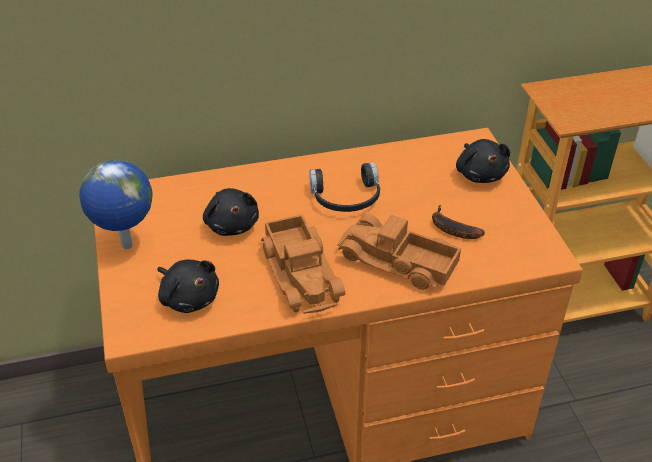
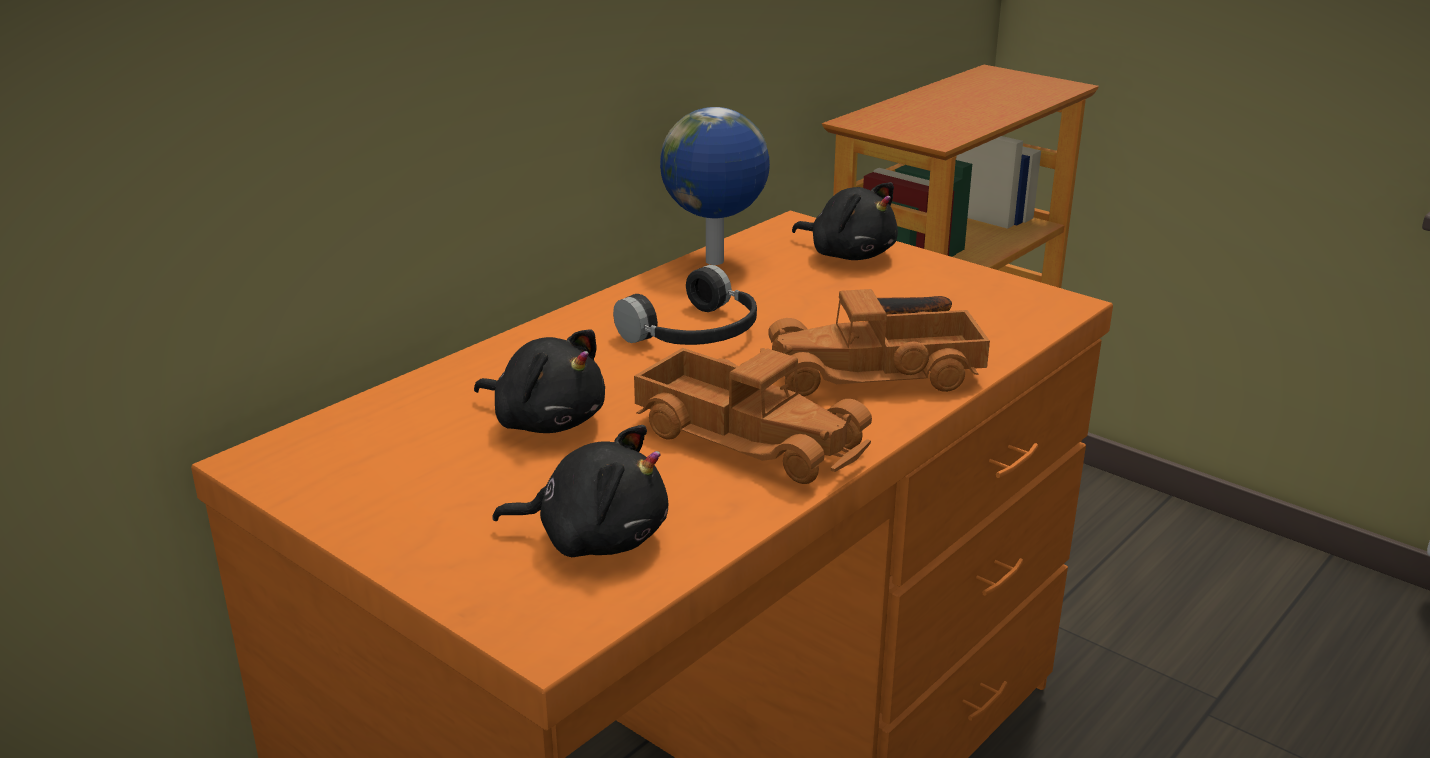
camera: 35 degrees left, 15 degrees down
globe [79,160,153,249] -> globe moved to [660,107,770,265]

